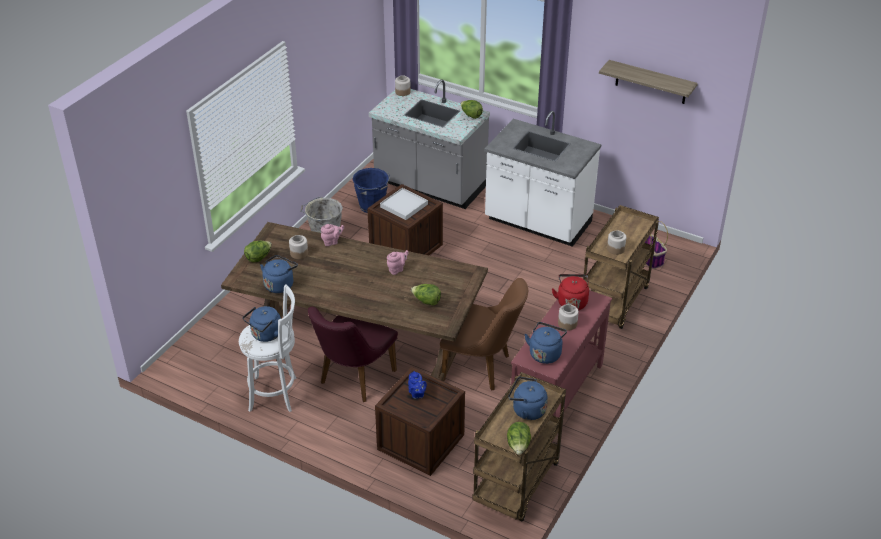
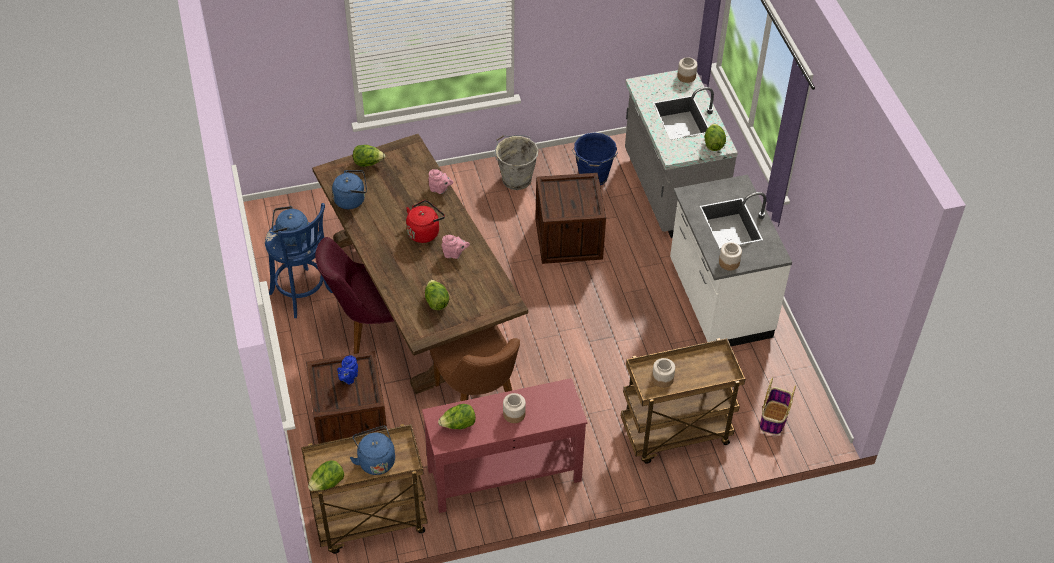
camera: 45 degrees right, 10 degrees up
white stool [239,284,296,412] -> blue stool [265,203,333,318]
jar [289,235,308,259] -> jar moved to [719,242,742,271]
white tray [380,188,428,220] -> none
blue kettle [524,322,567,364] -> lettuce [438,404,476,429]
red kettle [552,274,589,310] -> red kettle moved to [406,200,445,243]
shelf [599,60,698,104] -> none

